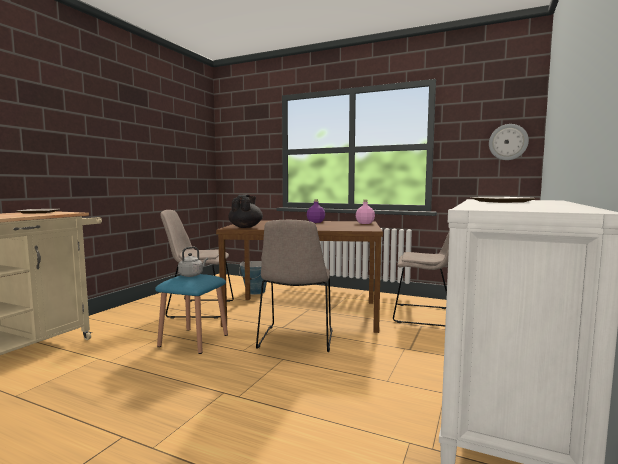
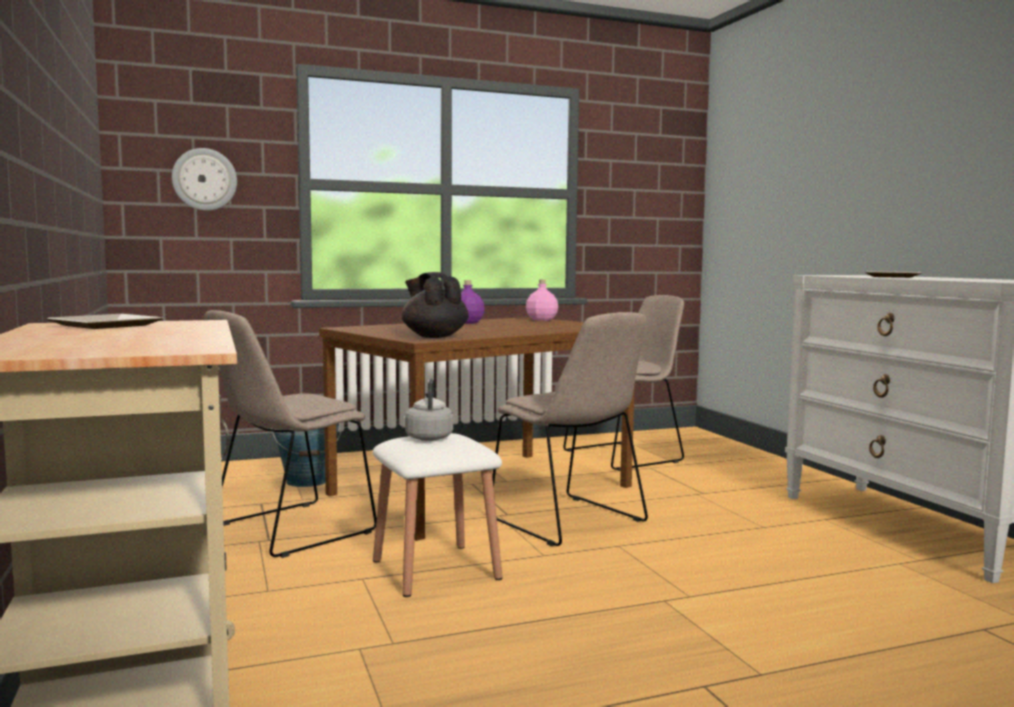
camera: 45 degrees left, 0 degrees up
blue stool [155,274,228,354] -> white stool [373,433,503,597]
wall clock [489,124,529,160] -> wall clock moved to [172,148,237,211]

